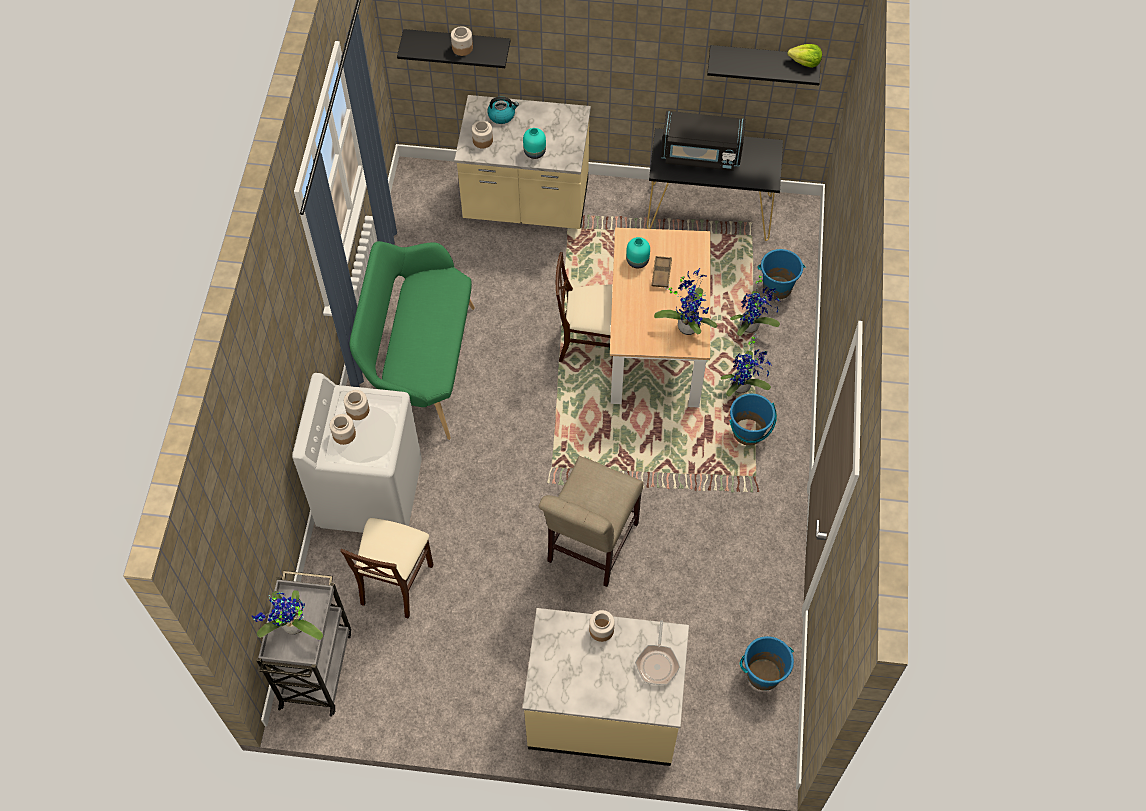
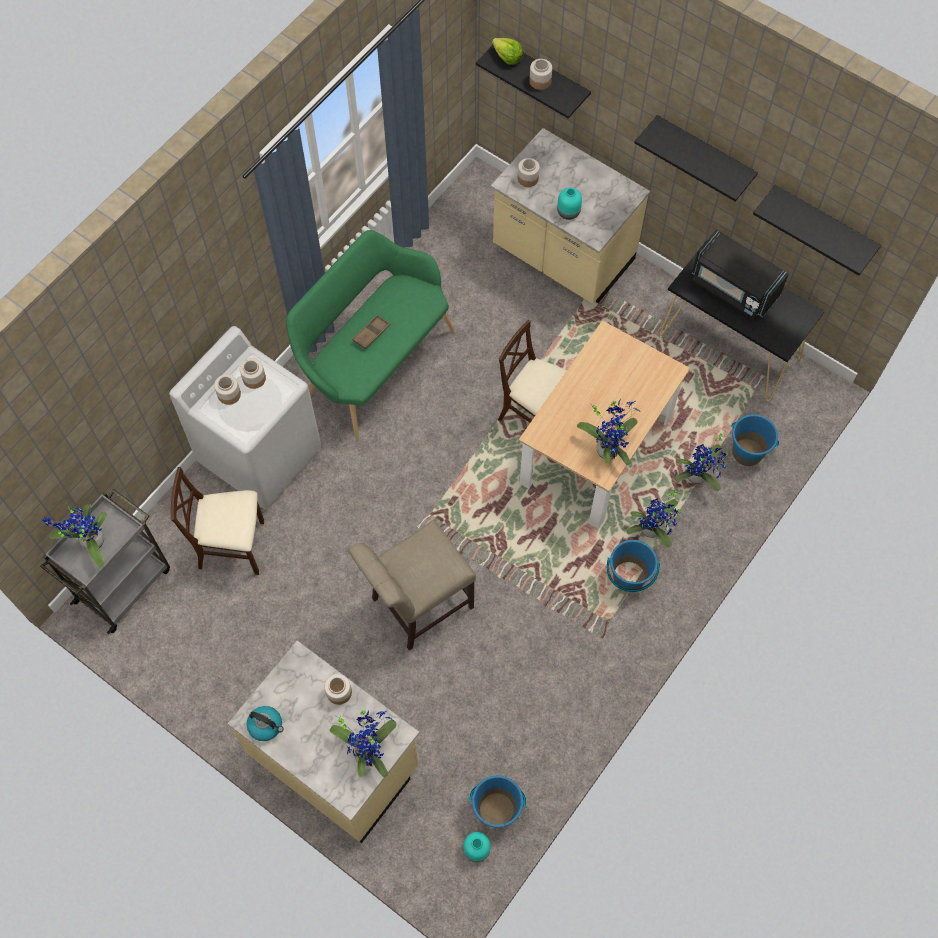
camera: 30 degrees right, 5 degrees up
beige chair [340,518,434,619] -> beige chair turned 45 degrees clockwise [171,467,264,575]
kettle [487,97,519,124] -> kettle moved to [247,706,283,741]
turquoise vase [626,237,650,268] -> turquoise vase moved to [464,832,490,862]
frying pan [635,621,680,685] -> potted plant [330,709,397,777]
brown tray [651,256,672,288] -> brown tray moved to [352,315,390,349]
lettuce [787,44,822,68] -> lettuce moved to [492,38,523,65]
none -> black shelf [635,115,758,202]

